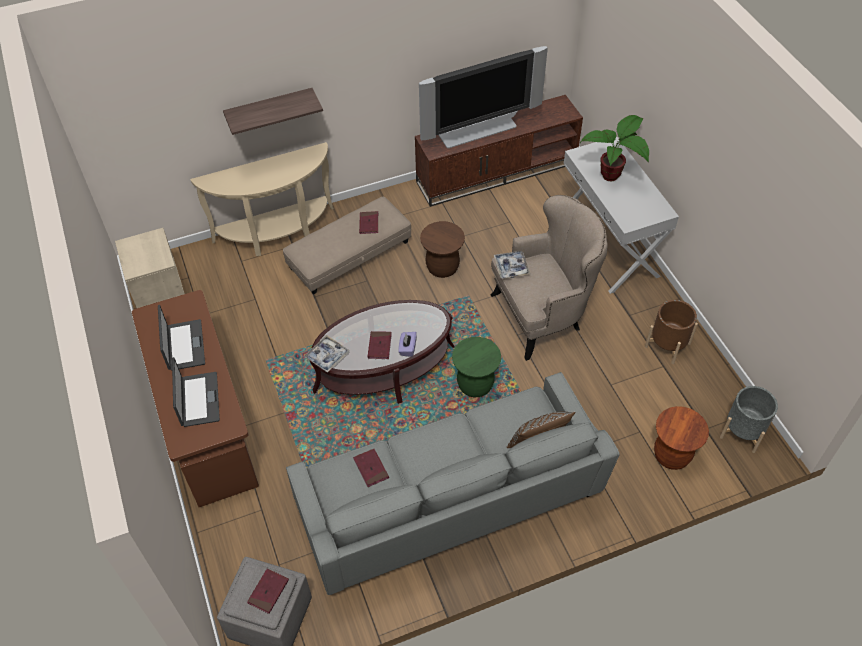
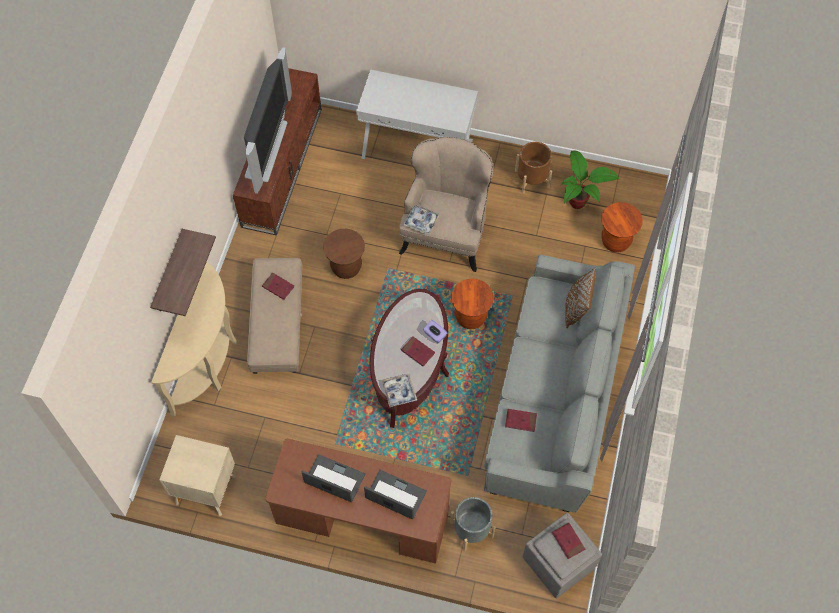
camera: 55 degrees left, 10 degrees up
green stool [452,337,501,397] -> brown stool [451,279,494,329]
potted plant [580,115,649,181] -> potted plant moved to [561,151,619,209]
grey planter [720,386,778,453] -> grey planter moved to [450,497,495,551]

